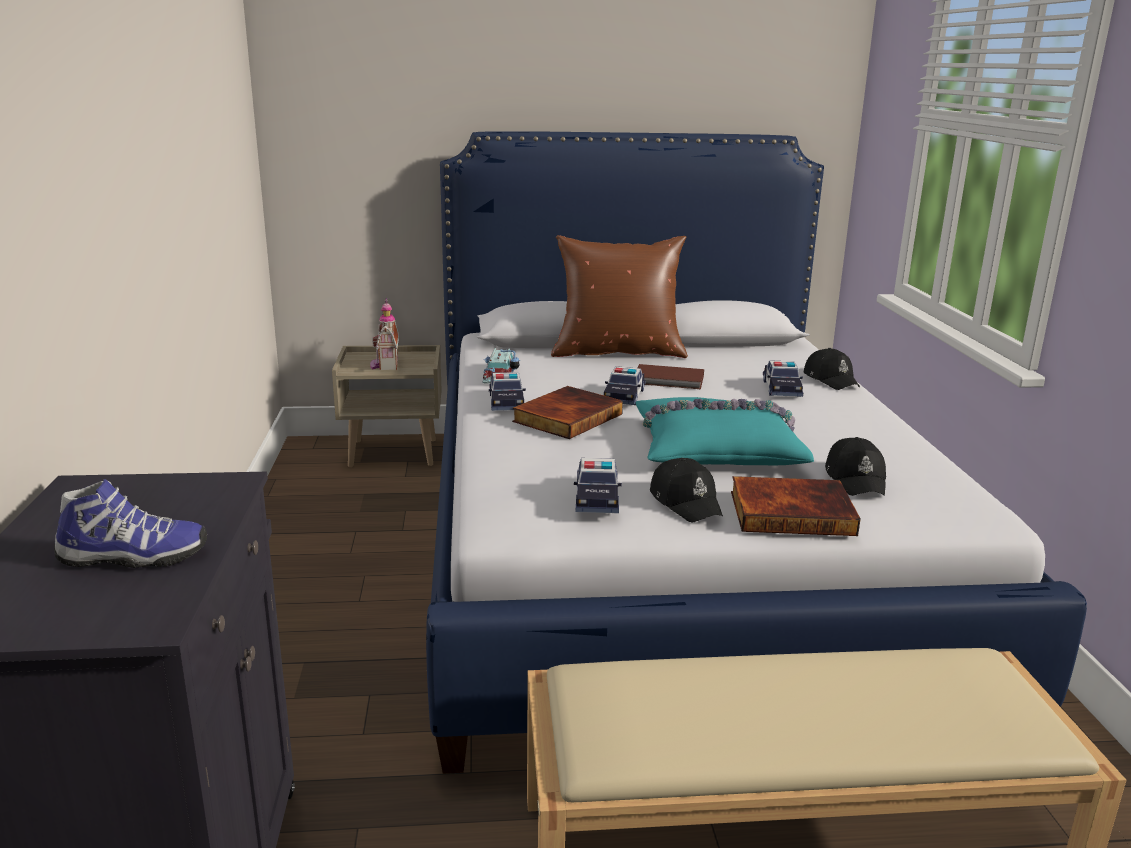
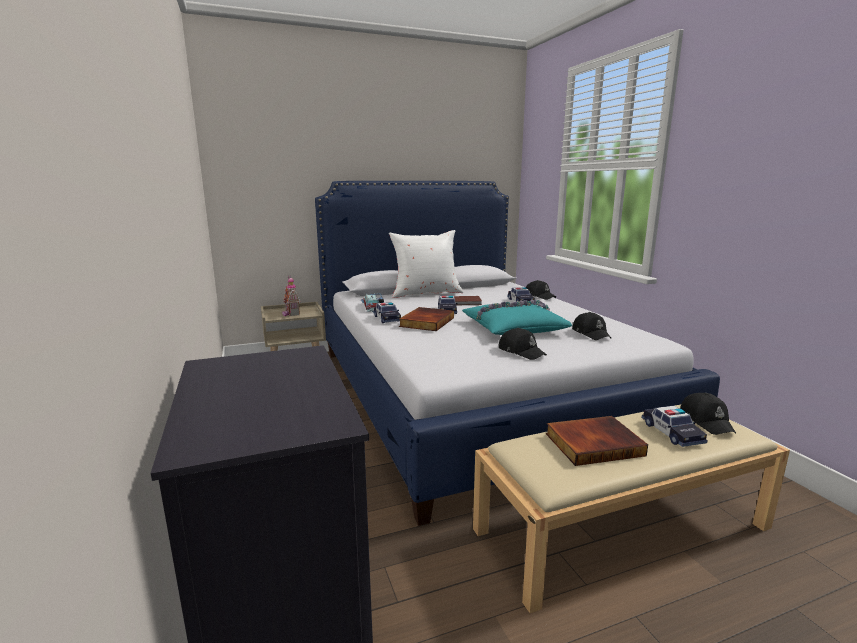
camera: 15 degrees left, 5 degrees down
shoe [54,479,207,568] -> none
brown pillow [551,235,688,358] -> white pillow [389,230,463,298]
toy car [574,458,622,513] -> toy car moved to [642,406,708,447]
book [731,476,861,536] -> book moved to [546,416,648,466]
none -> black cap [680,393,736,435]

